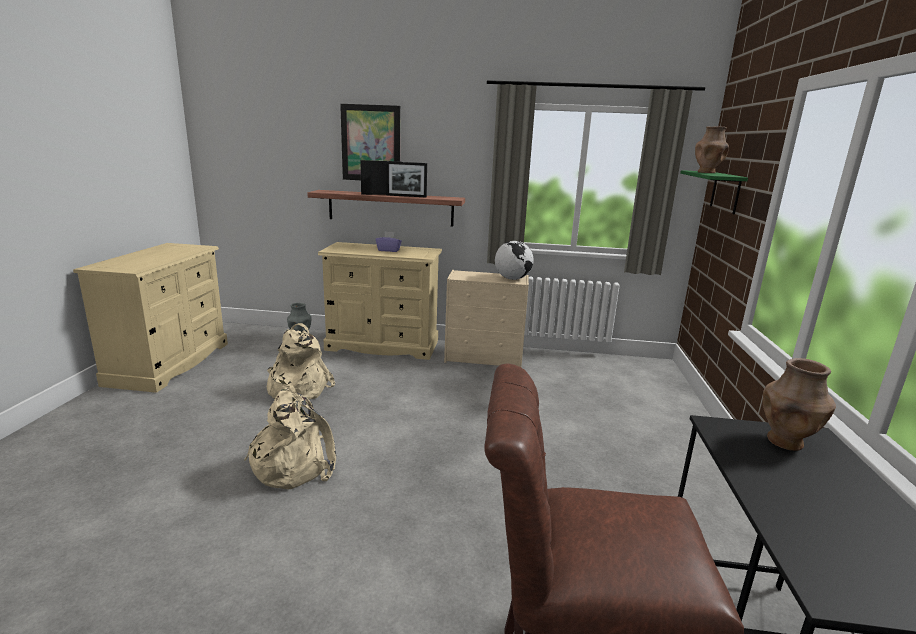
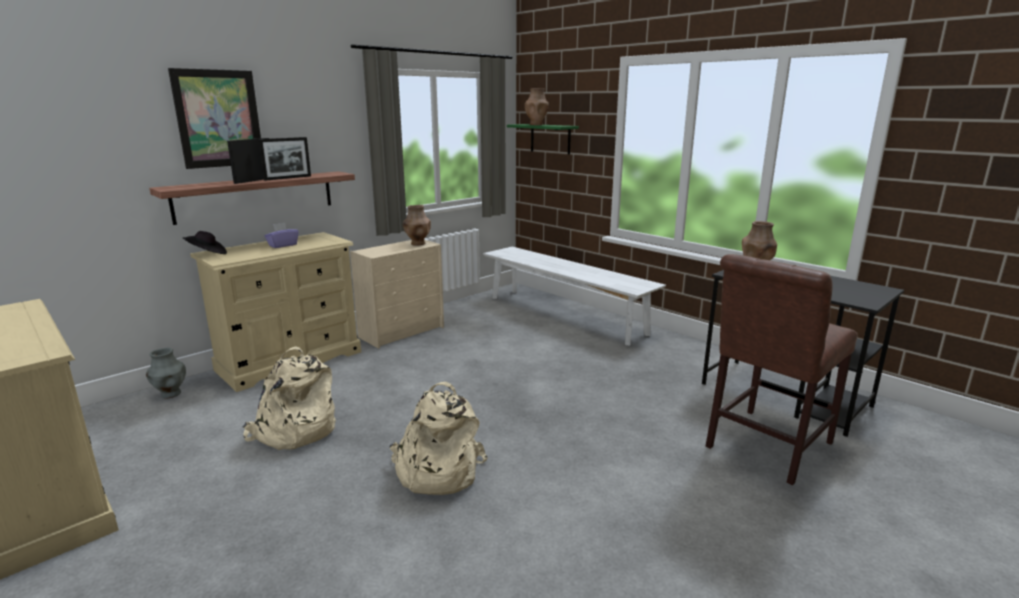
camera: 50 degrees left, 0 degrees up
globe [495,241,534,280] -> brown vase [403,205,431,246]
none -> black hat [183,231,227,254]
none -> white bench [483,247,666,345]

